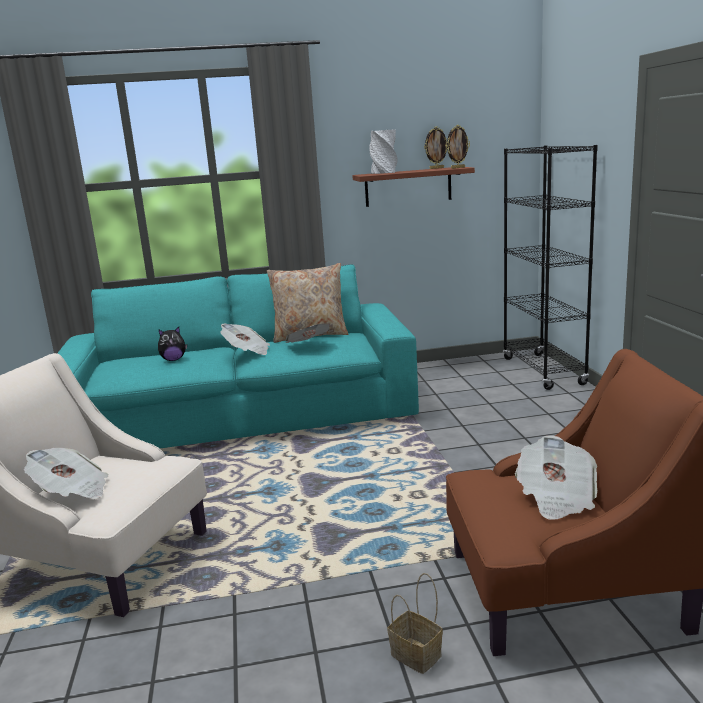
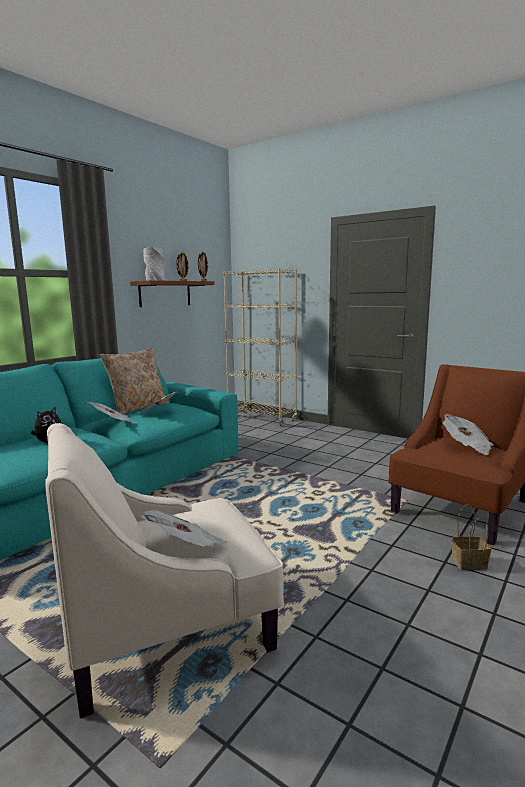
camera: 45 degrees left, 5 degrees down
black bookcase [503,145,598,390] -> beige bookcase [223,268,298,426]

